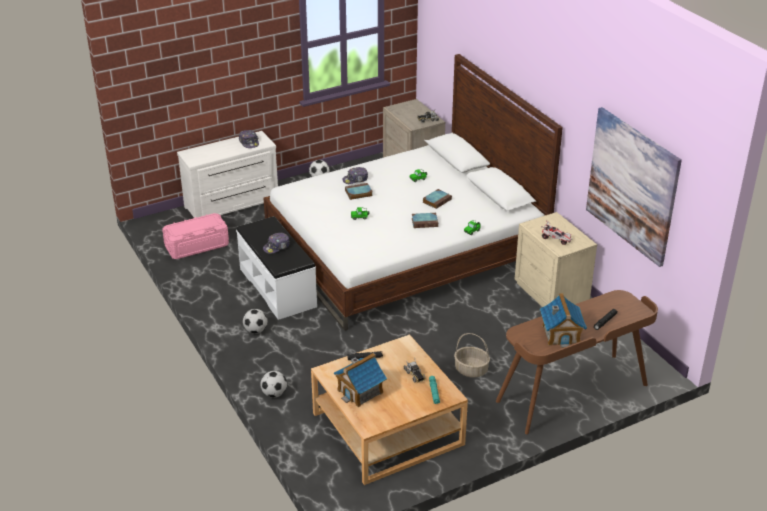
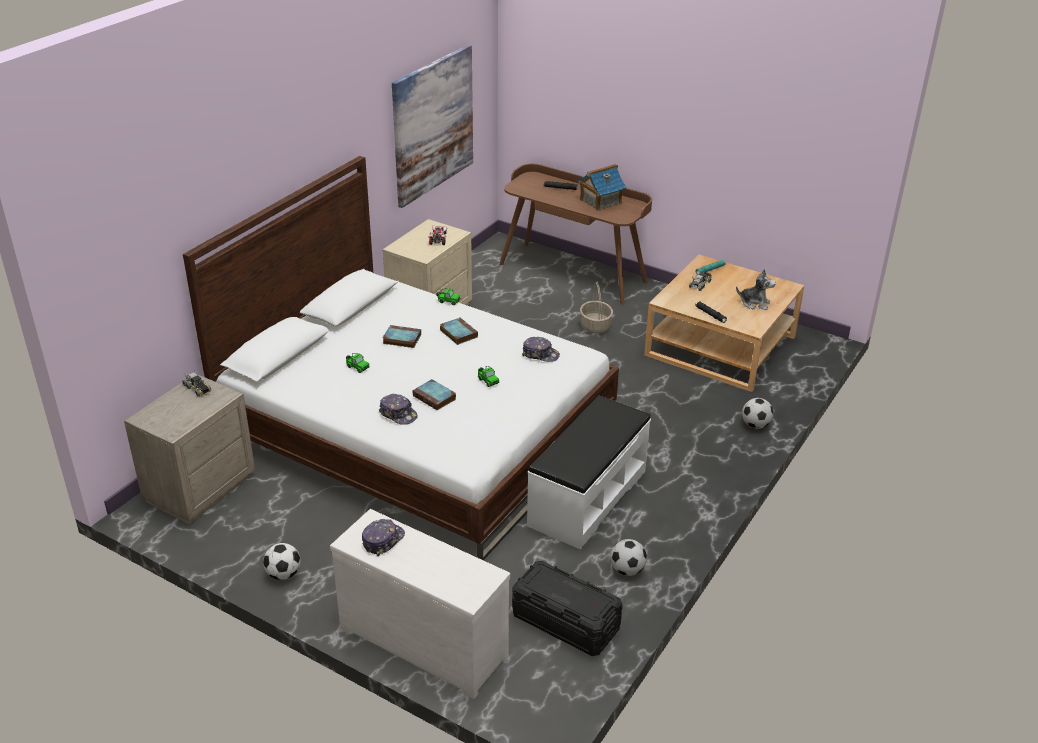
camera: 120 degrees left, 0 degrees up
pink storage box [162,213,229,259] -> black storage box [512,561,622,656]
football [243,309,268,334] -> football moved to [610,539,647,576]
cap [263,233,289,254] -> cap moved to [522,337,560,362]
toy house [334,353,387,407] -> plush toy [736,269,776,310]

